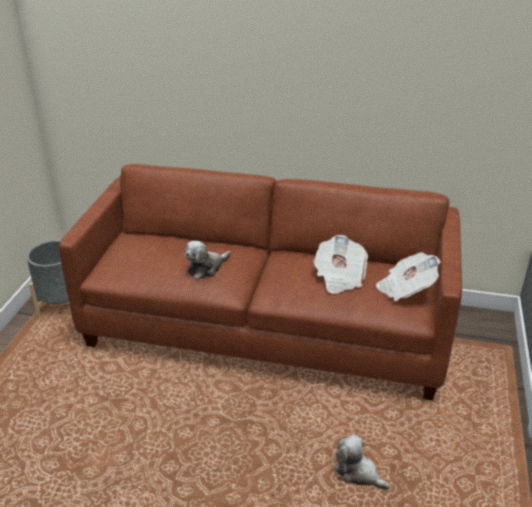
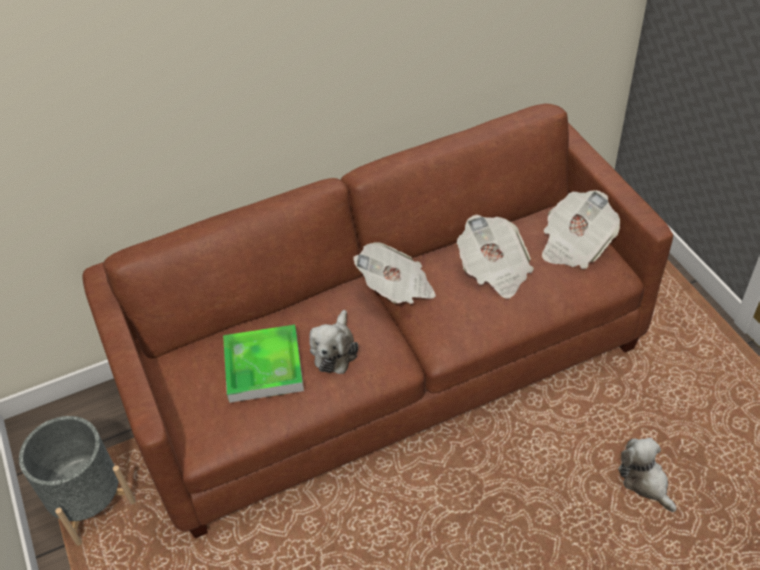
camera: 35 degrees left, 15 degrees up
plush toy [335,435,390,490] -> plush toy turned 60 degrees clockwise [618,438,676,512]
none -> tray [223,325,304,403]
none -> newspaper [353,242,436,304]

